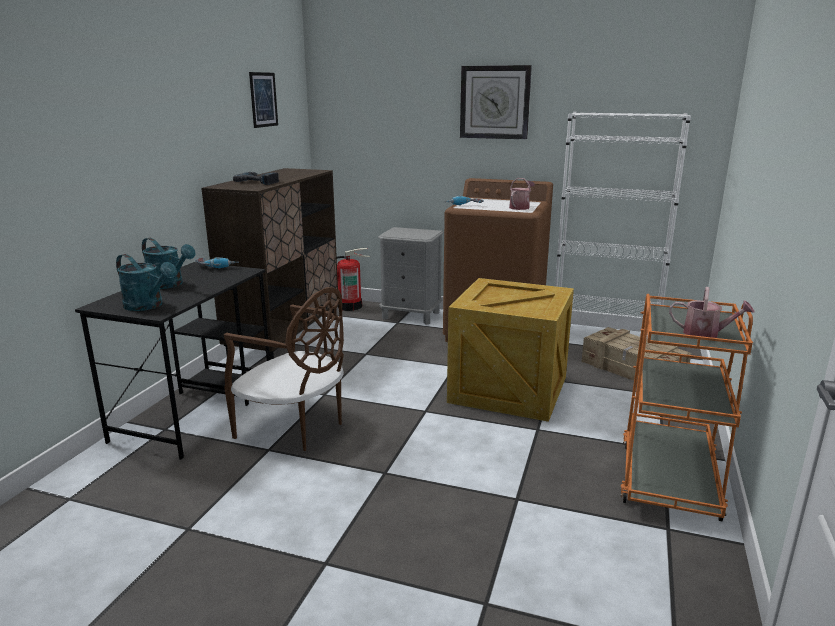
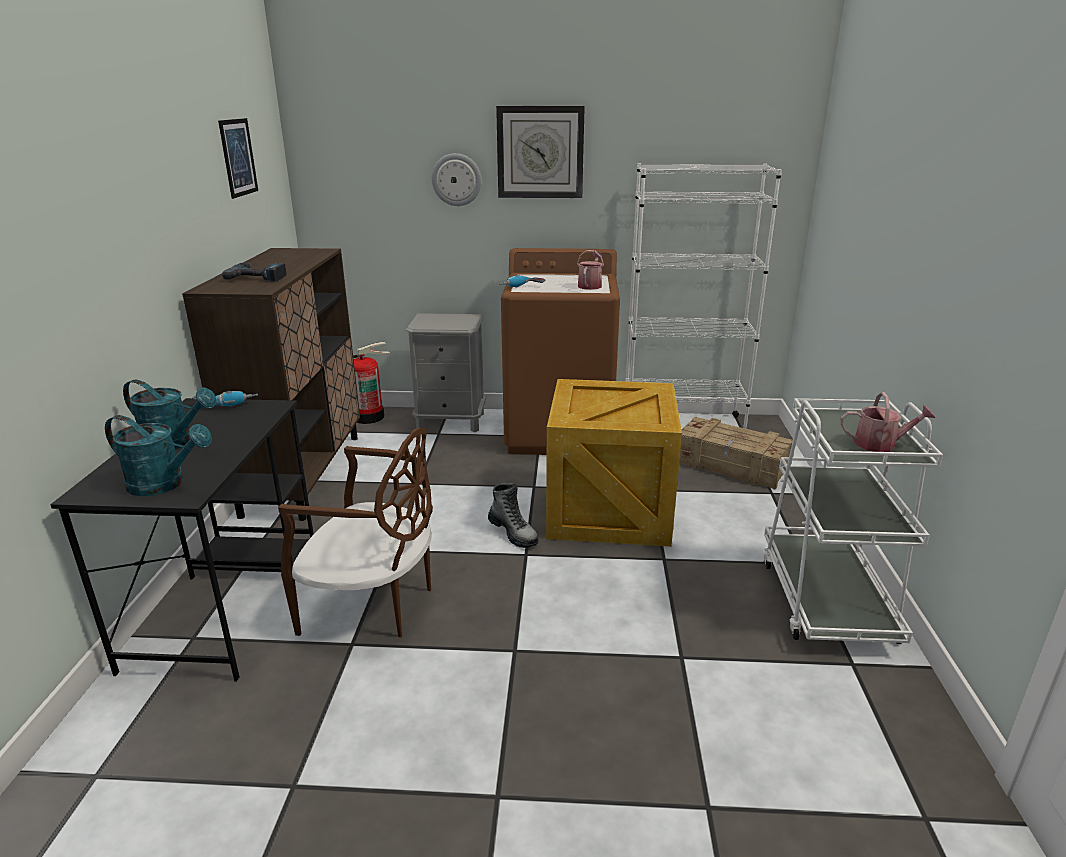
camera: 15 degrees left, 5 degrees up
orange cart [620,294,753,521] -> white cart [763,398,943,644]
none -> wall clock [431,153,482,206]
none -> boot [488,483,539,548]

